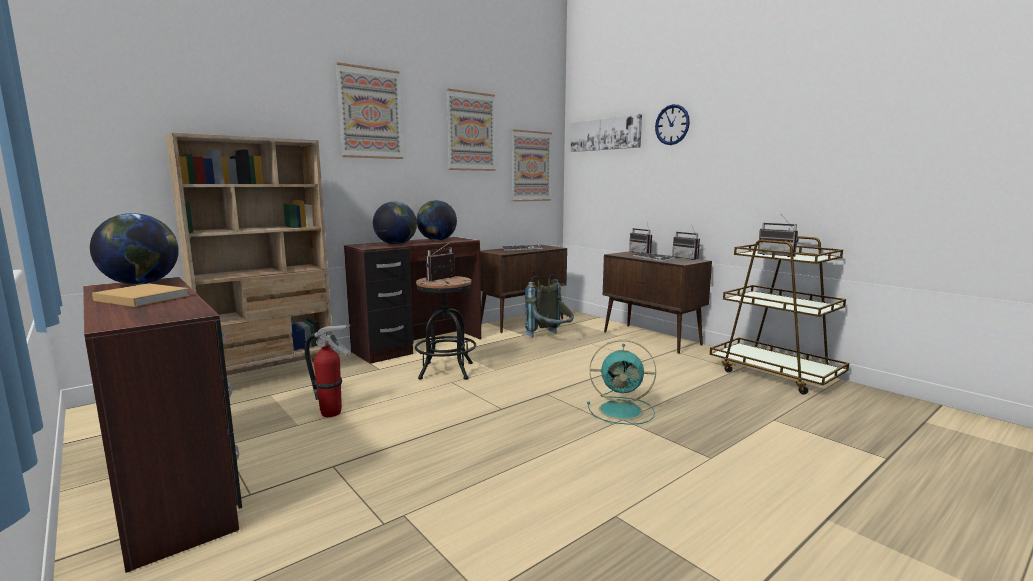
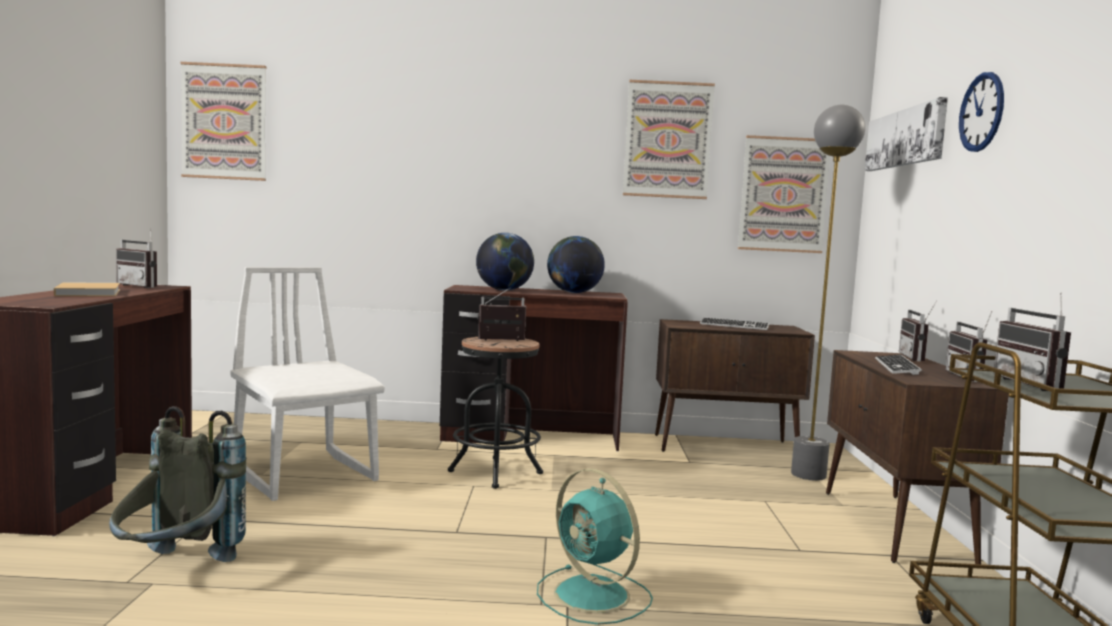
camera: 40 degrees right, 5 degrees down
globe [90,213,179,285] -> radio [116,229,157,288]
beige bookcase [166,133,334,375] -> none
fire extinguisher [304,324,351,417] -> white chair [231,267,385,501]
picture [336,62,403,159] -> picture moved to [180,62,266,181]
grey backpack [524,274,574,338] -> grey backpack moved to [109,406,246,562]
none -> grey floor lamp [791,105,865,481]

